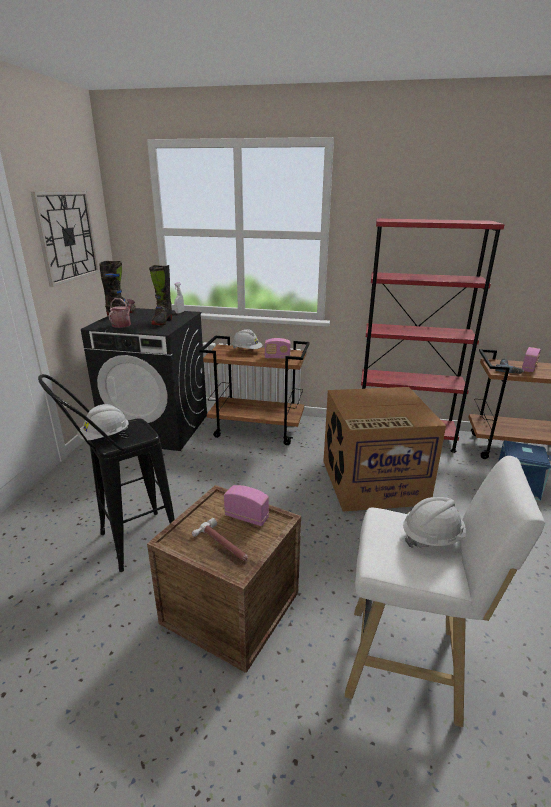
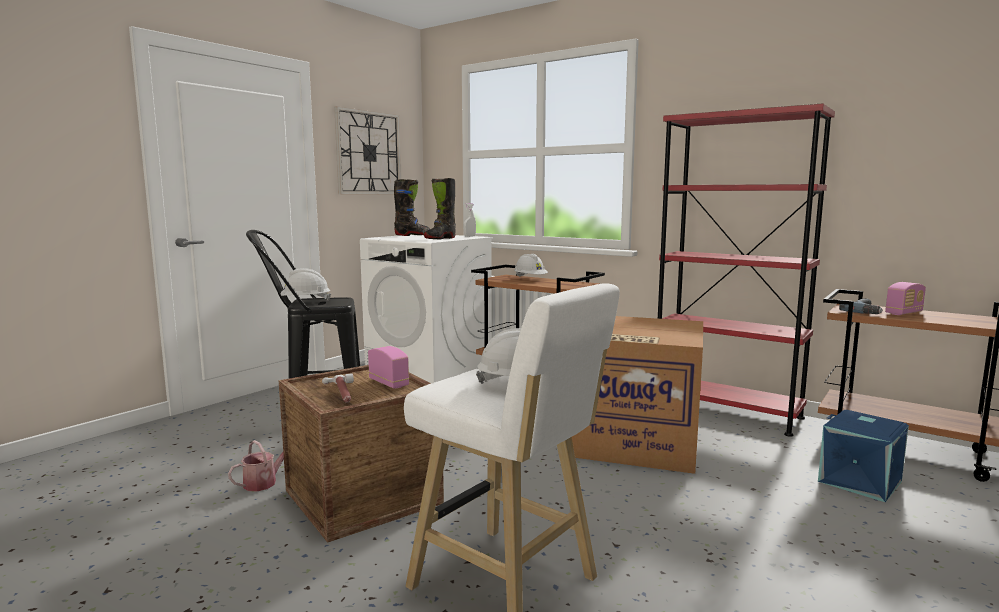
camera: 25 degrees right, 15 degrees down
black washing machine [81,308,207,451] -> white washing machine [360,235,493,383]
watering can [108,298,135,328] -> watering can moved to [228,440,284,491]
radio [264,338,291,359] -> none

